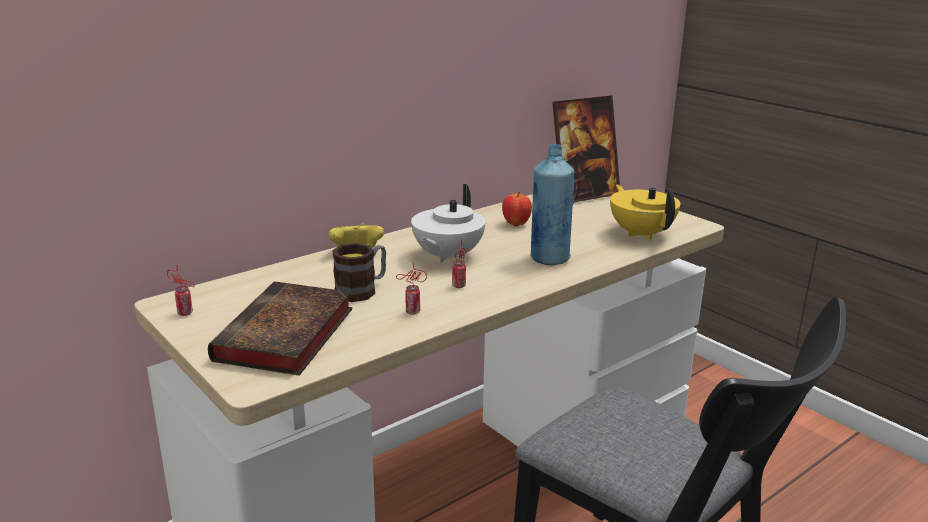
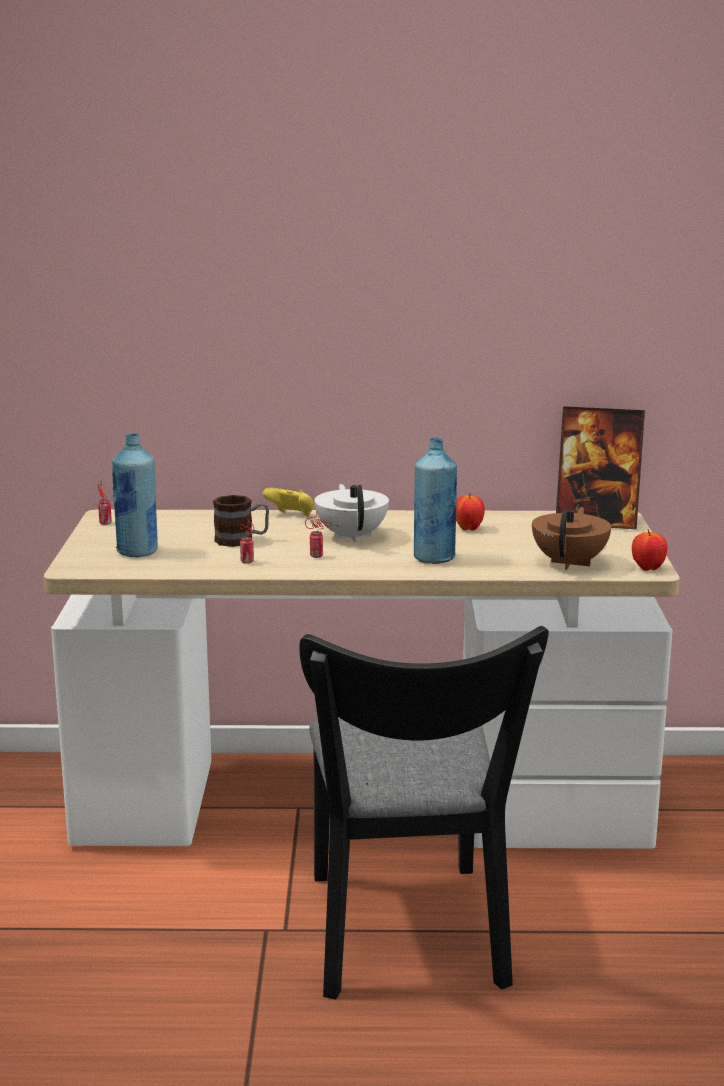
camera: 40 degrees right, 5 degrees down
book [208,281,352,376] -> blue bottle [112,433,158,557]
white teapot [411,184,486,264] -> white teapot turned 105 degrees clockwise [315,484,389,543]
yellow teapot [610,184,680,240] -> brown teapot [532,507,611,570]
none -> apple [632,529,668,571]

